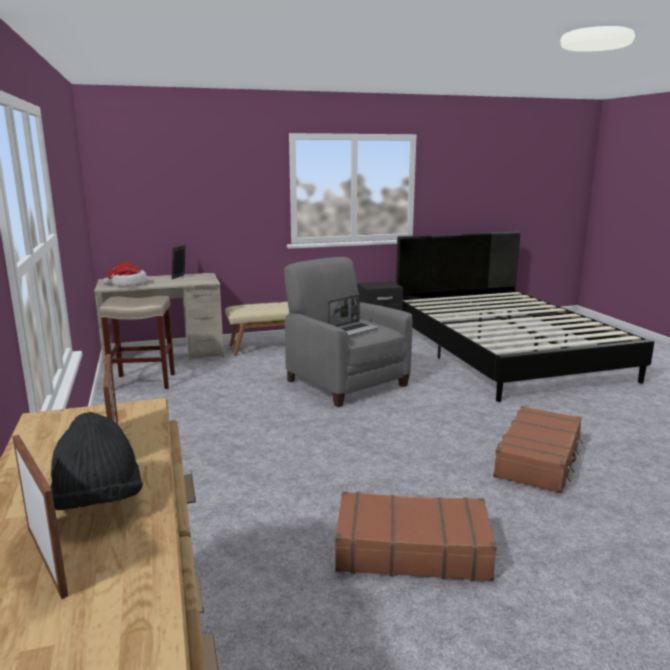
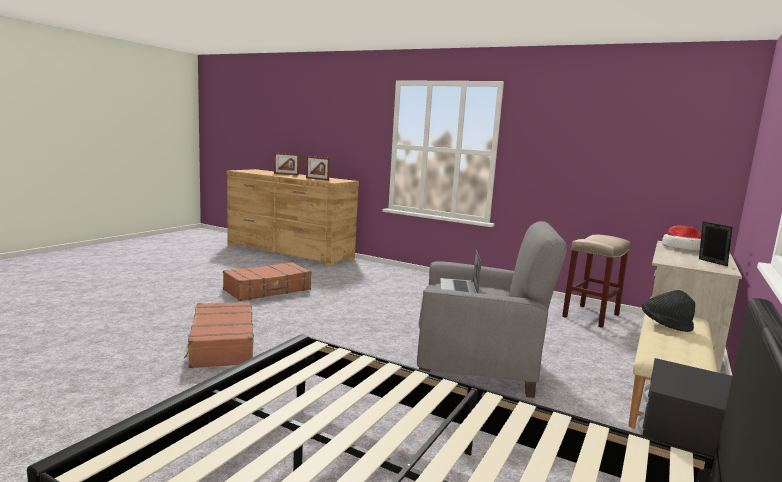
camera: 135 degrees right, 5 degrees down
black hat [50,412,143,510] -> black hat moved to [642,290,695,332]

